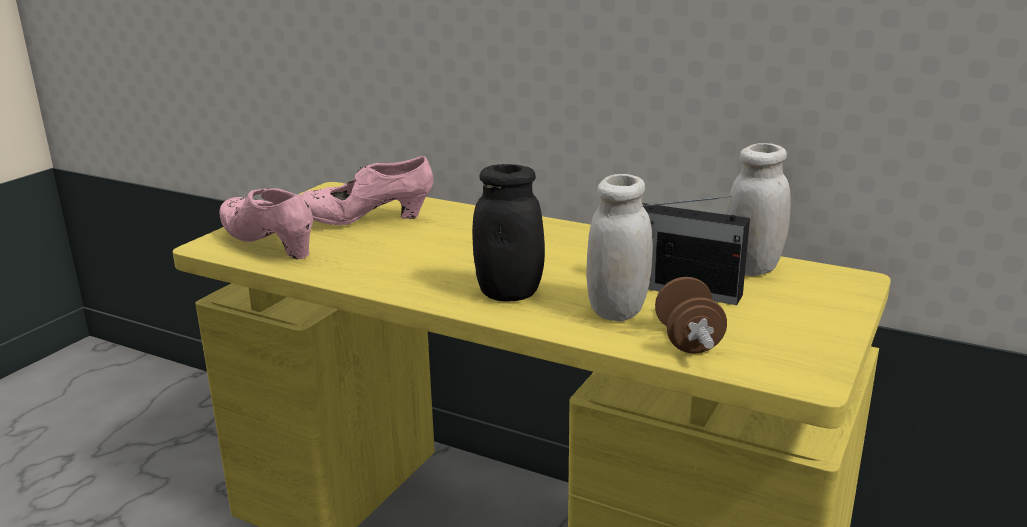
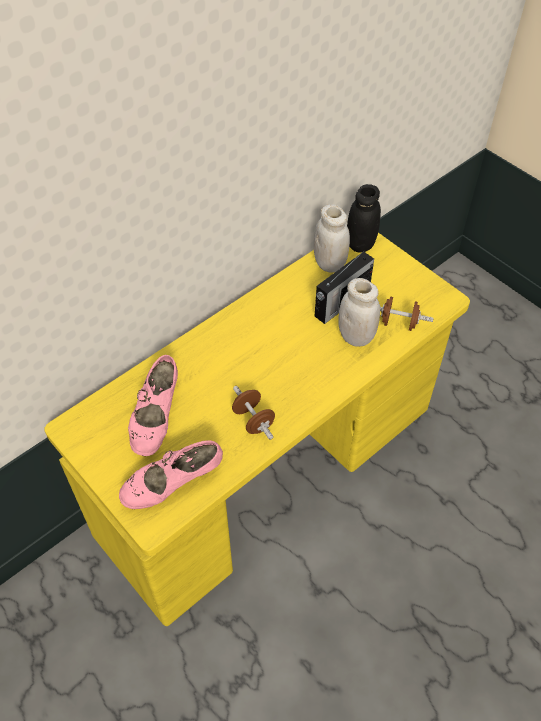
camera: 70 degrees left, 30 degrees up
black jar [473,164,545,301] -> black jar moved to [347,184,381,253]
none -> brown dumbbell [232,386,275,440]

